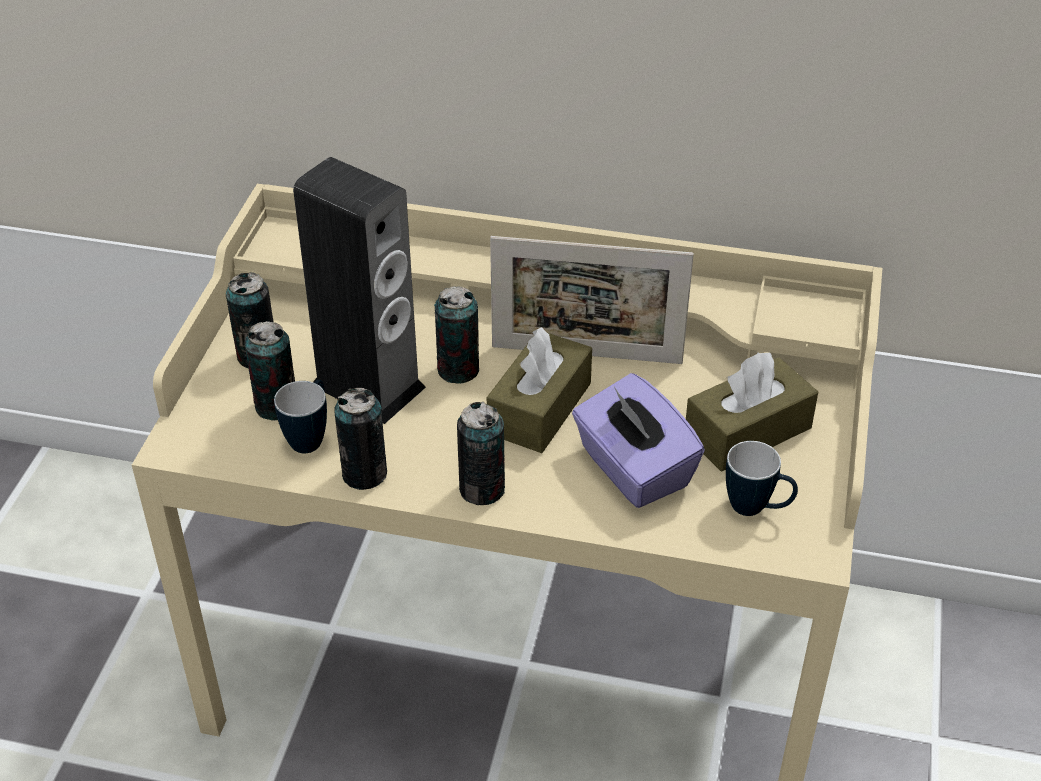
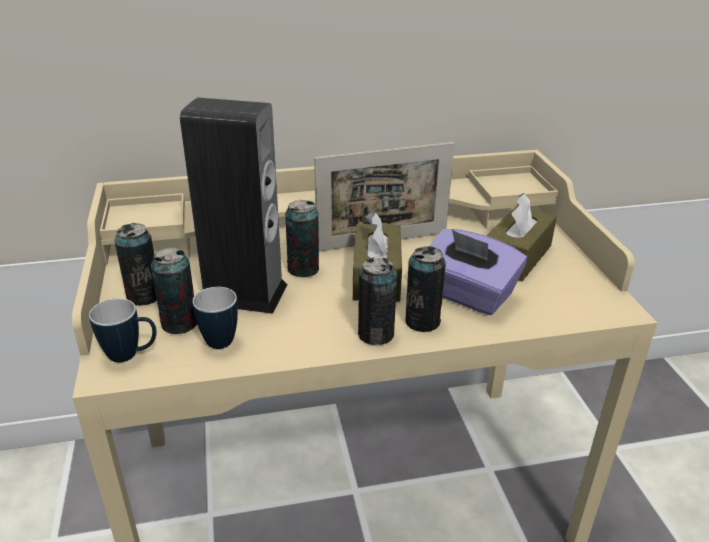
camera: 25 degrees left, 10 degrees down
can [334,388,387,490] -> can moved to [405,246,446,332]
mug [726,441,798,516] -> mug moved to [89,298,157,362]

